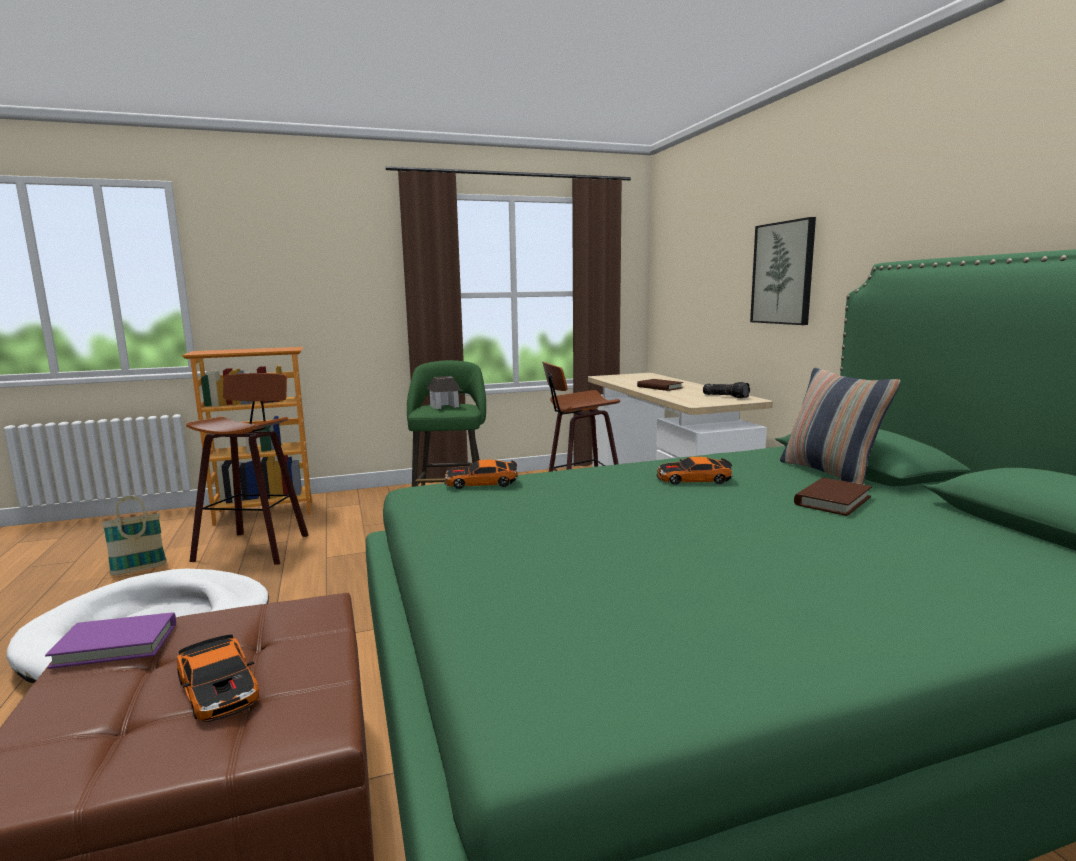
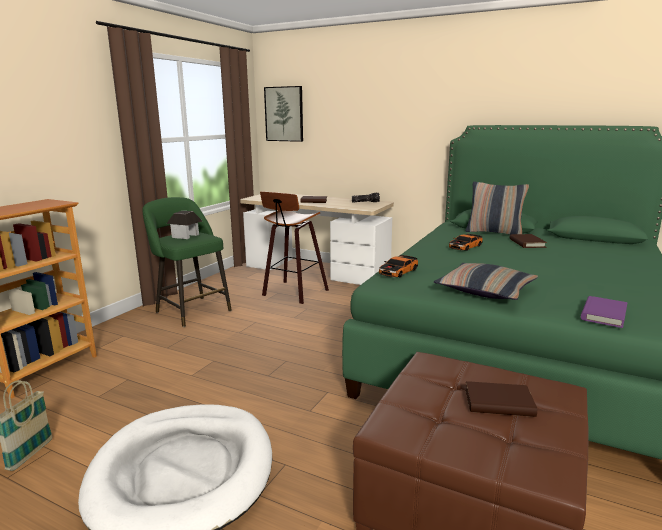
camera: 45 degrees left, 5 degrees up
purple book [45,612,176,669] -> purple book moved to [581,296,627,328]
toy car [177,635,259,722] -> brown book [465,381,537,417]
stool [186,373,309,565] -> none
picture [750,217,816,325] -> picture moved to [264,86,303,142]
none -> pillow [434,263,538,300]

